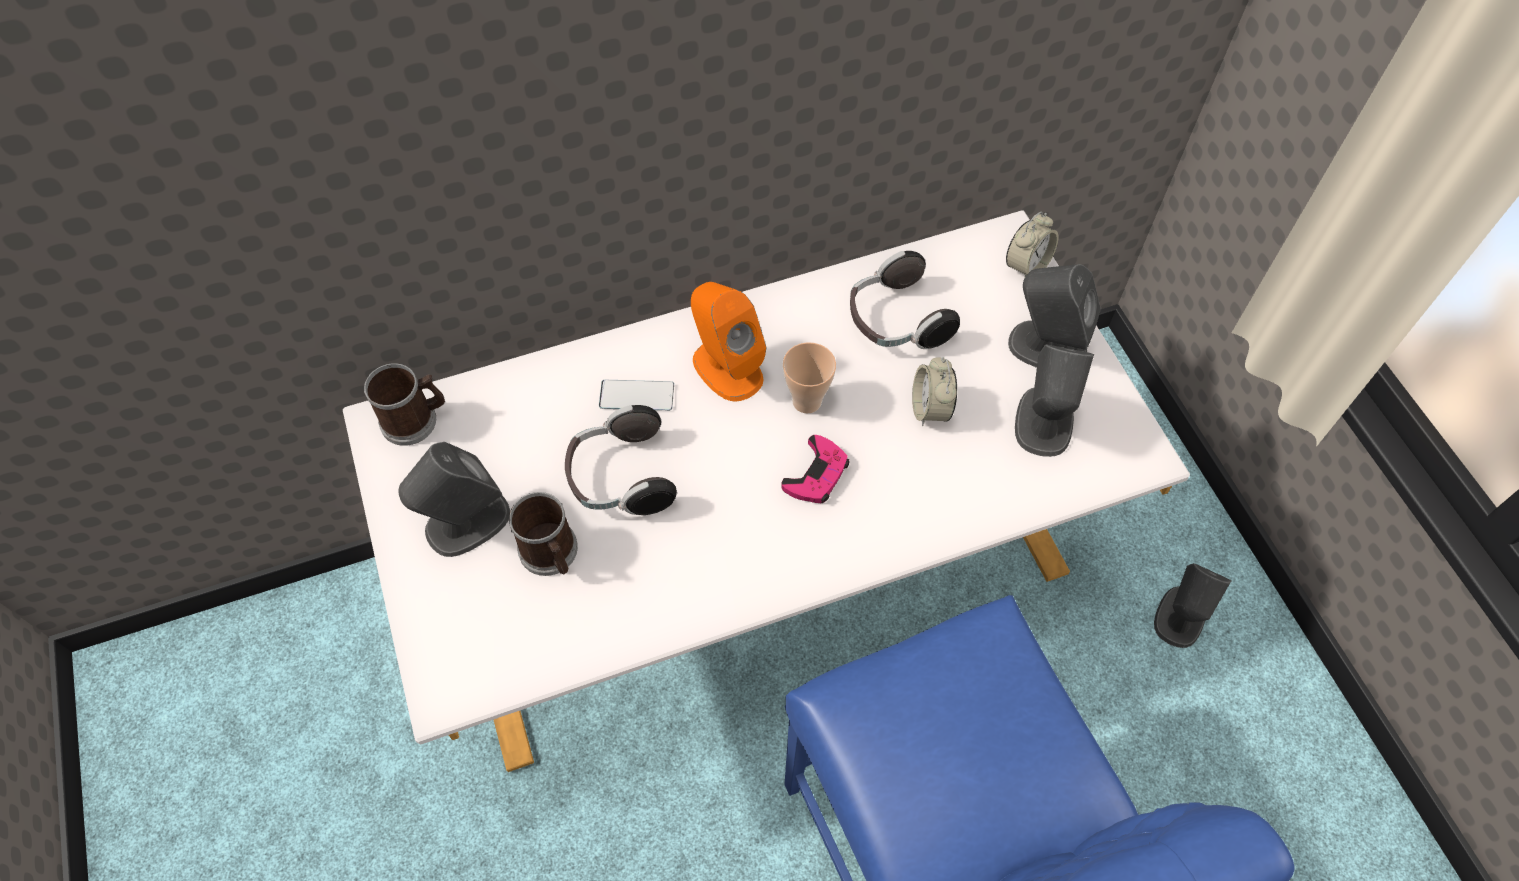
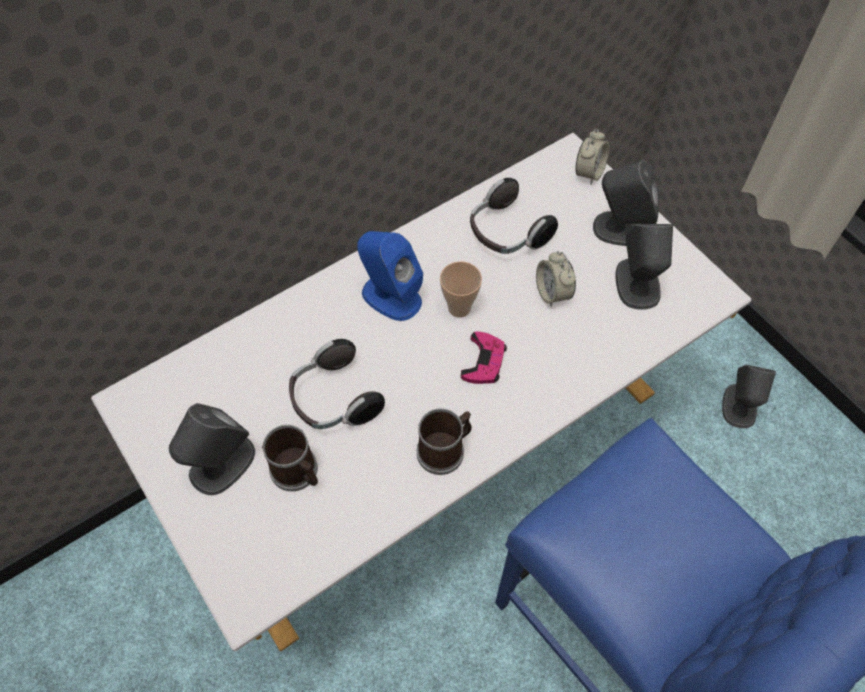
camera: 15 degrees left, 0 degrees up
mug [364,363,445,446] -> mug moved to [417,408,472,475]
phone [599,380,674,411] -> none
orange speaker [691,282,766,402] -> blue speaker [357,231,423,321]

